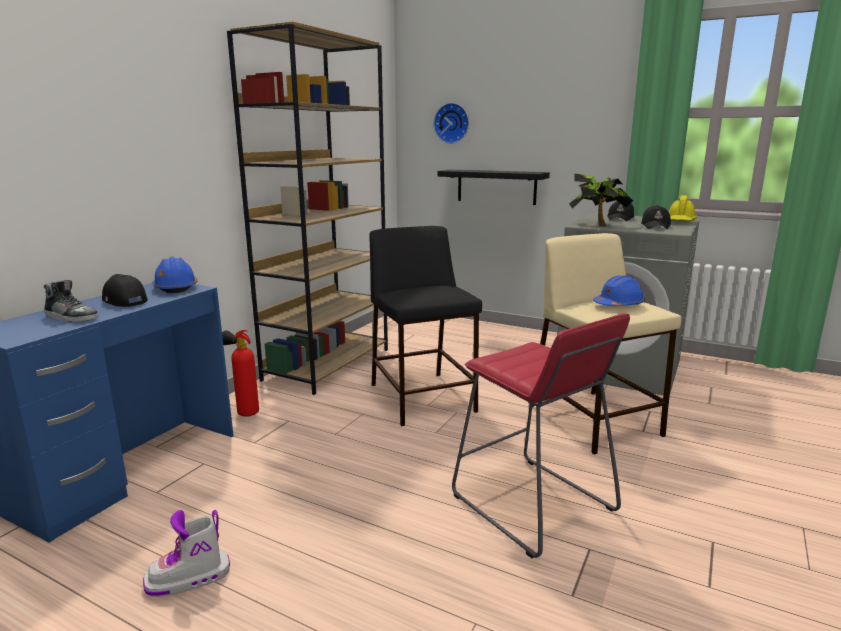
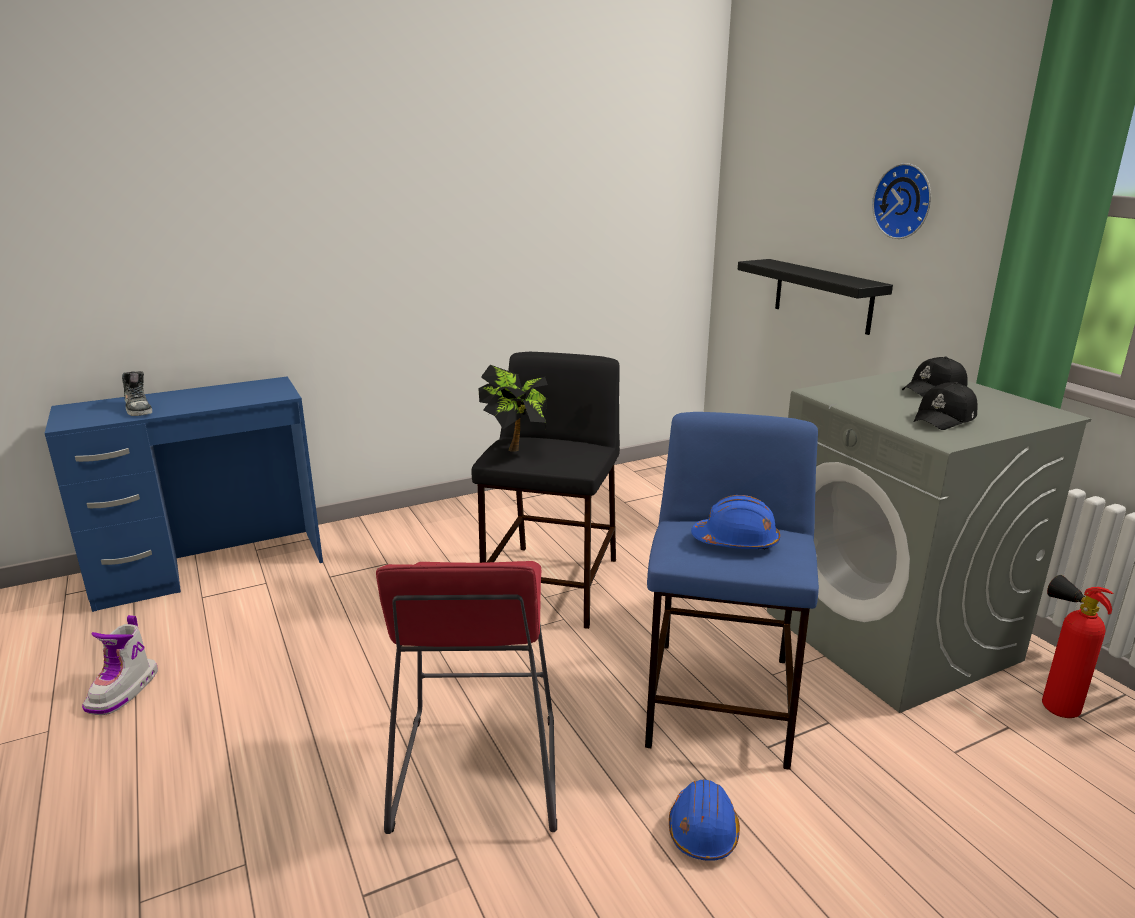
camera: 35 degrees right, 5 degrees up
black cap [102,274,148,307] -> none
boot [143,510,230,597] -> boot turned 90 degrees counterclockwise [82,615,158,715]
blue hard hat [152,257,198,293] -> blue hard hat moved to [669,780,740,861]
fire extinguisher [222,330,259,416] -> fire extinguisher moved to [1042,575,1113,718]
brown bookcase [227,21,388,395] -> none
wall clock [434,103,469,144] -> wall clock moved to [872,163,931,239]
beige stool [529,233,681,455] -> blue stool [645,412,819,770]
potted plant [569,173,634,226] -> potted plant moved to [478,365,548,452]
yellow hard hat [669,195,697,221] -> none

